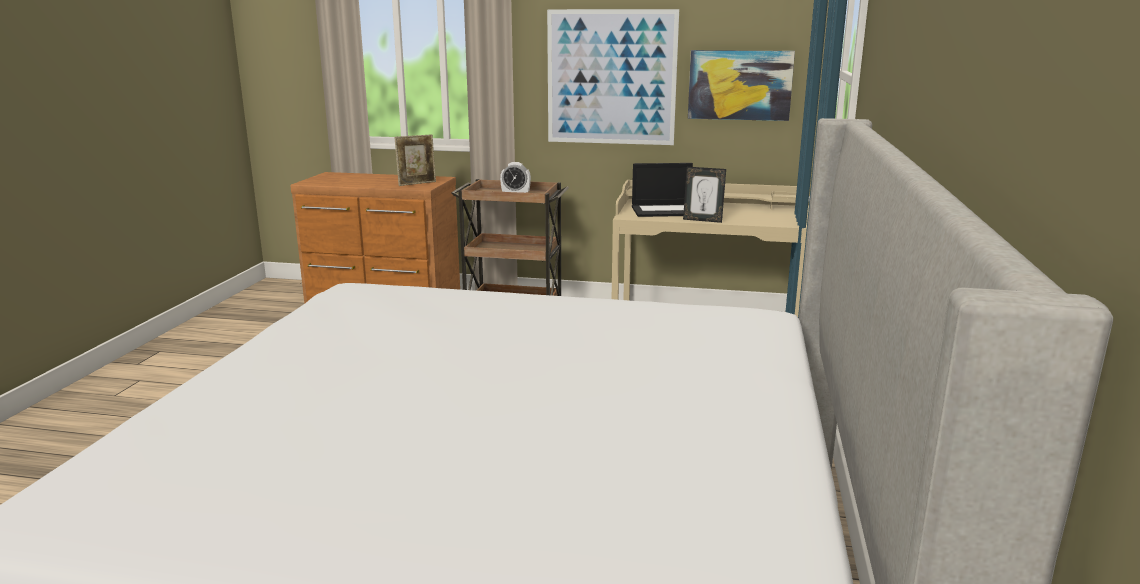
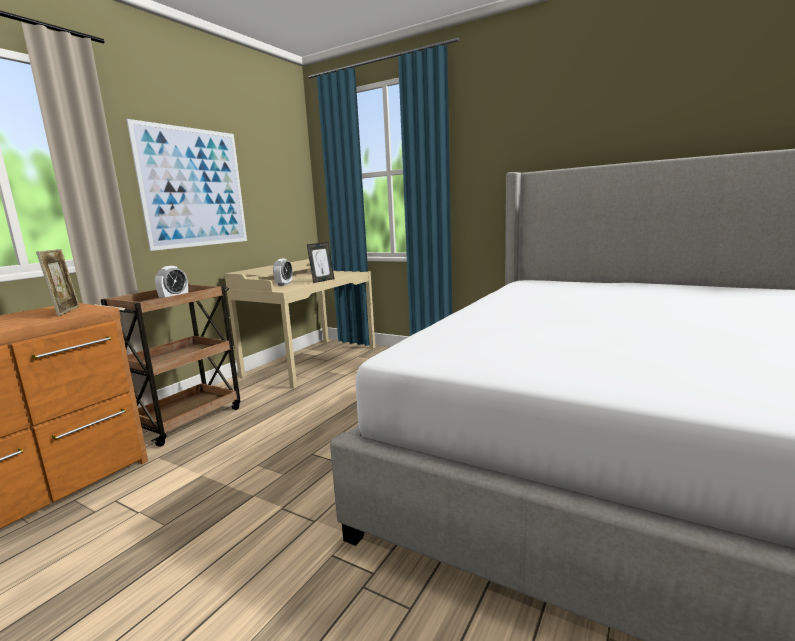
camera: 70 degrees left, 5 degrees down
laptop [632,163,693,217] -> alarm clock [273,259,293,286]
picture [688,50,795,121] -> none

